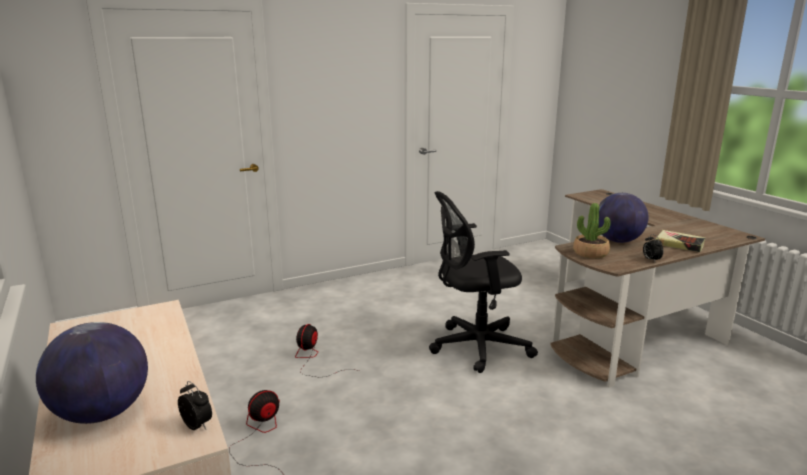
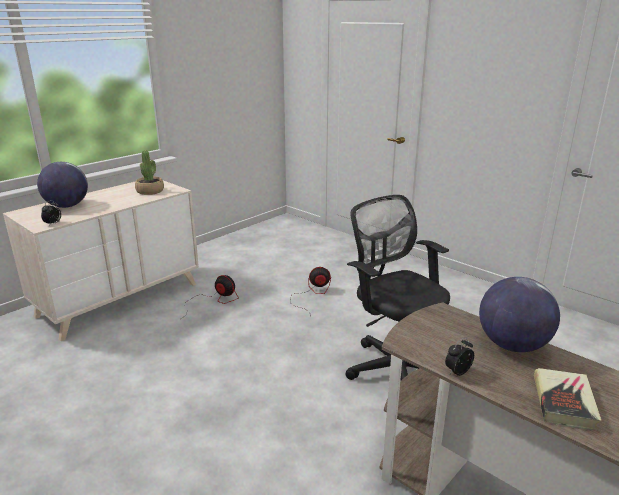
camera: 70 degrees right, 5 degrees up
potted plant [573,203,611,259] -> potted plant moved to [135,150,164,195]

